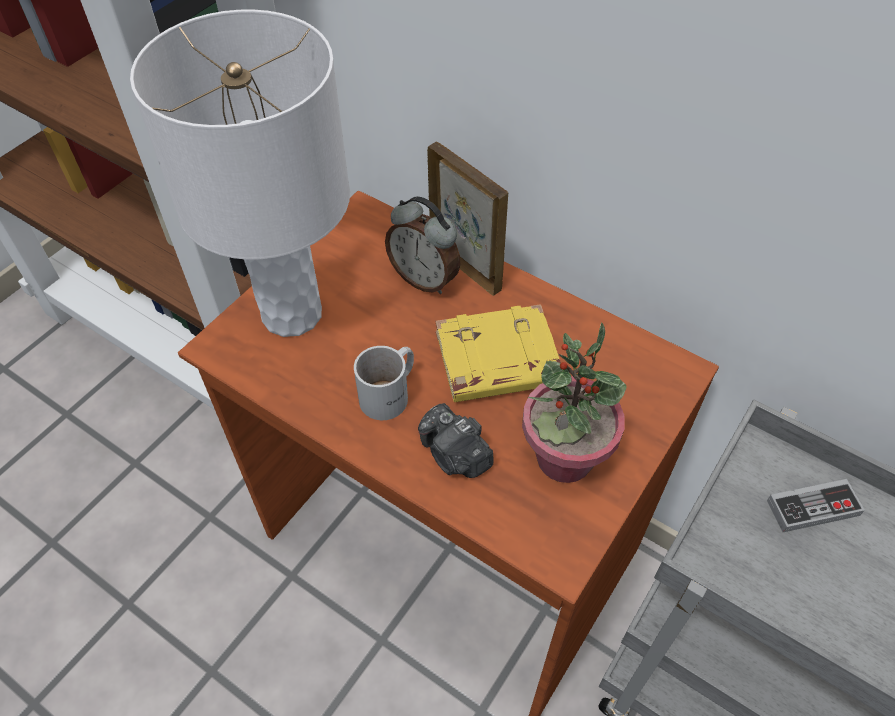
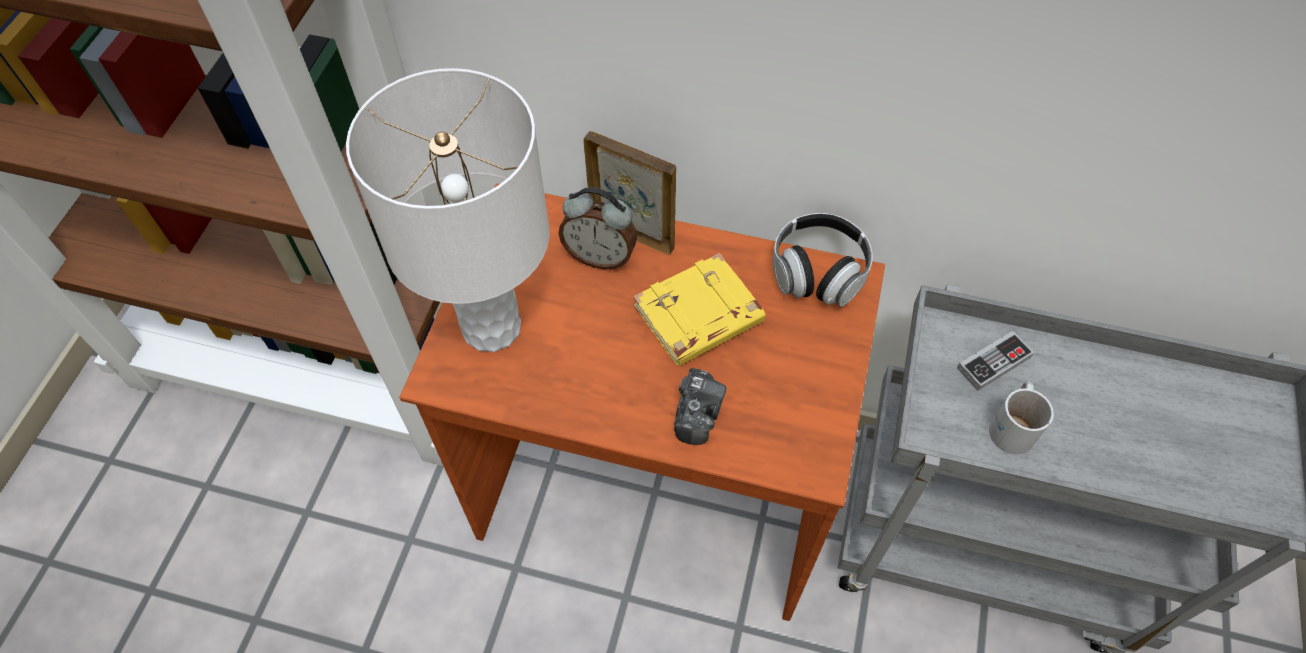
camera: 20 degrees left, 5 degrees up
white mug [354,346,414,420] -> white mug moved to [989,382,1054,454]
camera [418,403,493,478] -> camera turned 105 degrees counterclockwise [674,368,726,445]
potted plant [522,323,627,483] -> none
none -> headphones [773,213,873,307]

